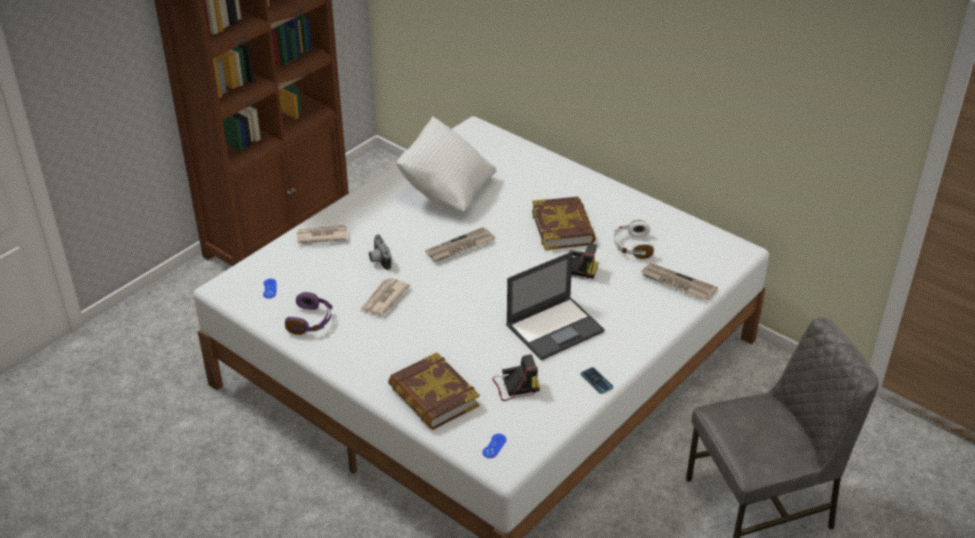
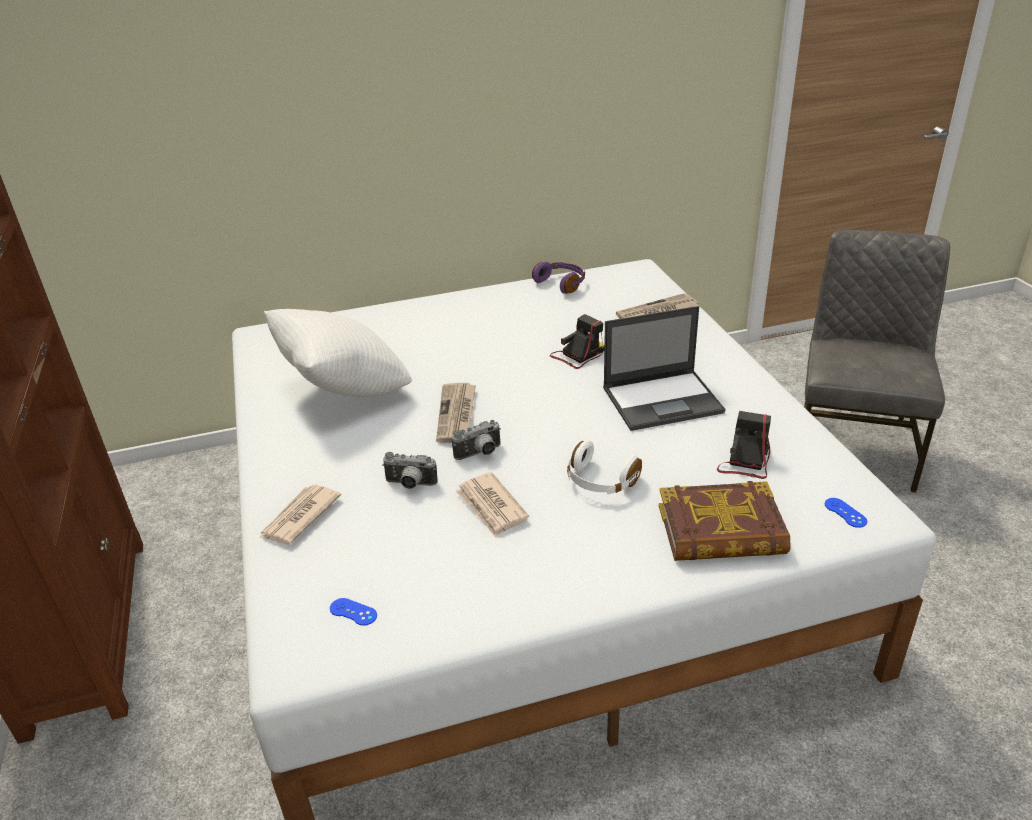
camera: 55 degrees left, 5 degrees down
purple headphones [285,292,333,335] -> purple headphones moved to [532,262,585,294]
laptop [506,252,605,361] -> laptop turned 75 degrees clockwise [603,306,726,431]
book [532,197,596,250] -> none
phone [581,367,613,394] -> none
white headphones [614,220,655,259] -> white headphones moved to [567,440,642,495]
none -> camera [452,420,501,460]

